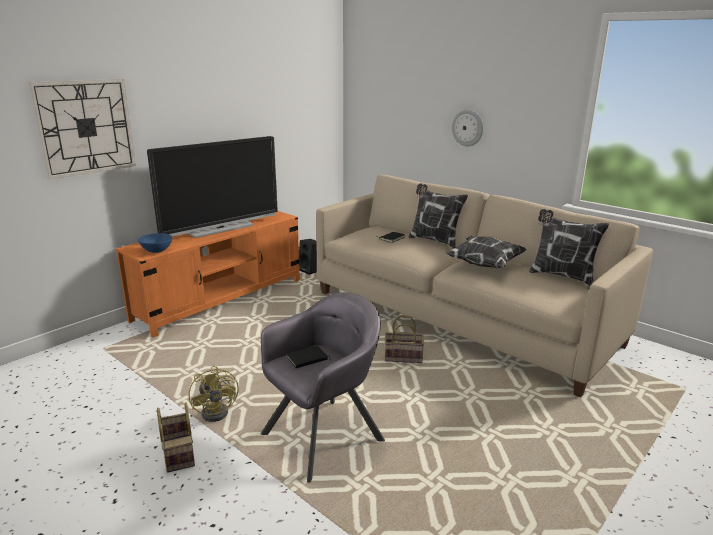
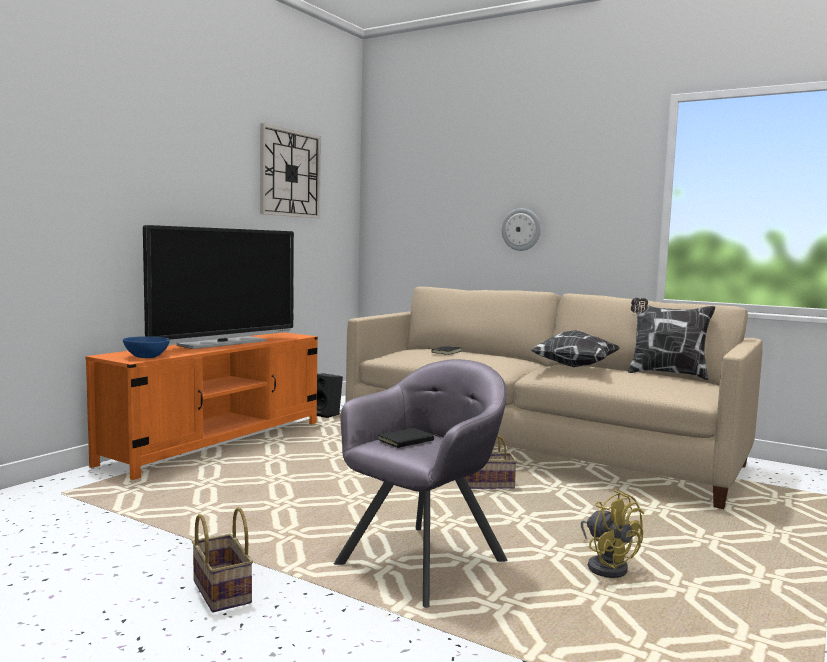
camera: 10 degrees left, 15 degrees down
wall clock [28,79,136,180] -> wall clock moved to [260,123,321,218]
yellow fan [189,366,239,422] -> yellow fan moved to [581,489,644,578]
pillow [408,184,468,248] -> none

